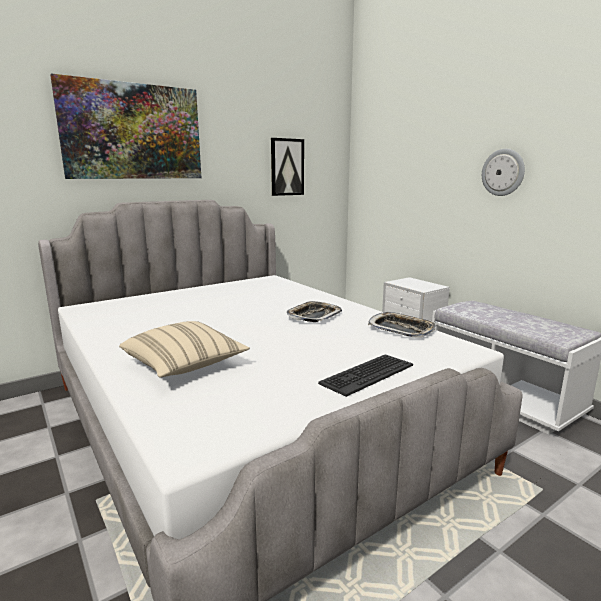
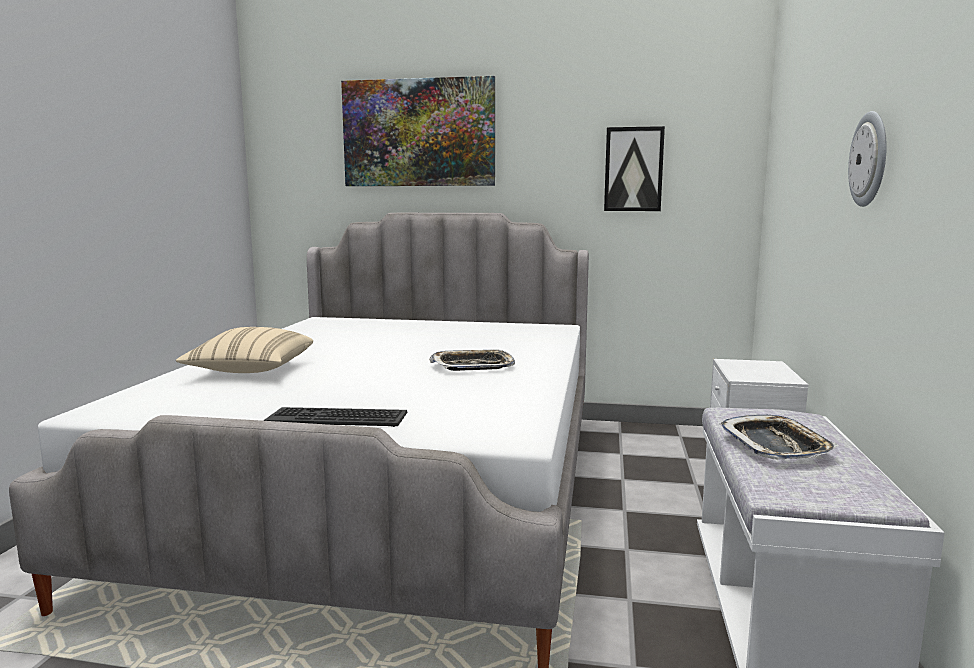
camera: 45 degrees right, 5 degrees down
tray [368,312,436,337] -> tray moved to [720,415,839,460]

